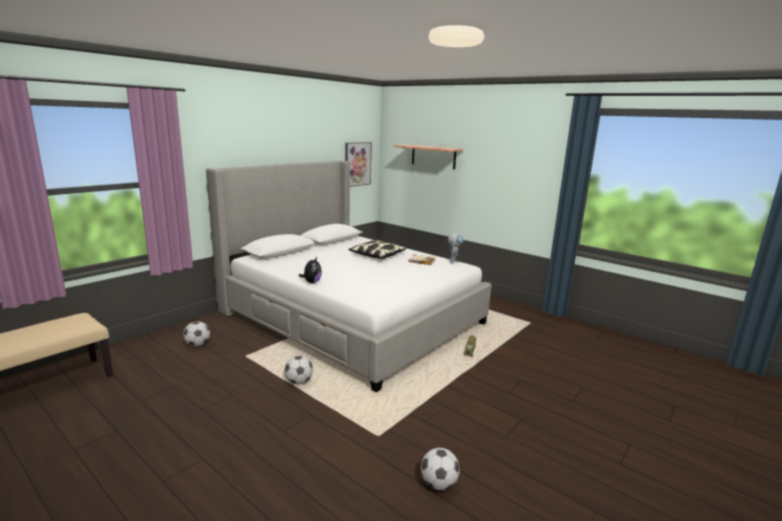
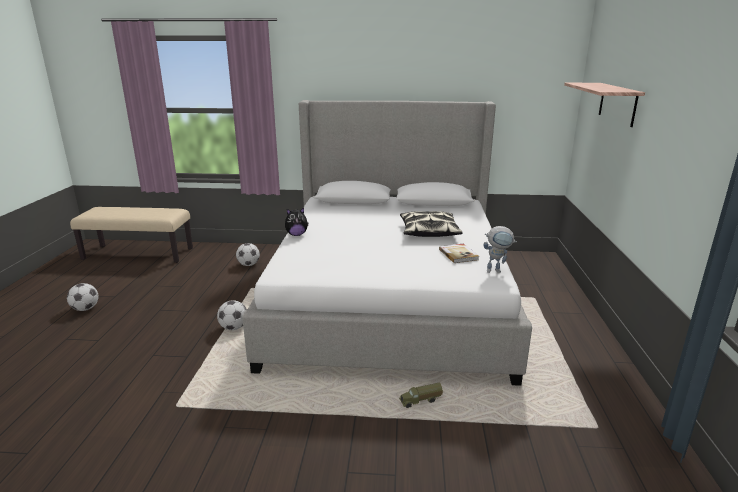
camera: 55 degrees right, 5 degrees up
picture [345,142,372,187] -> none
football [421,448,460,490] -> football moved to [67,283,99,311]

